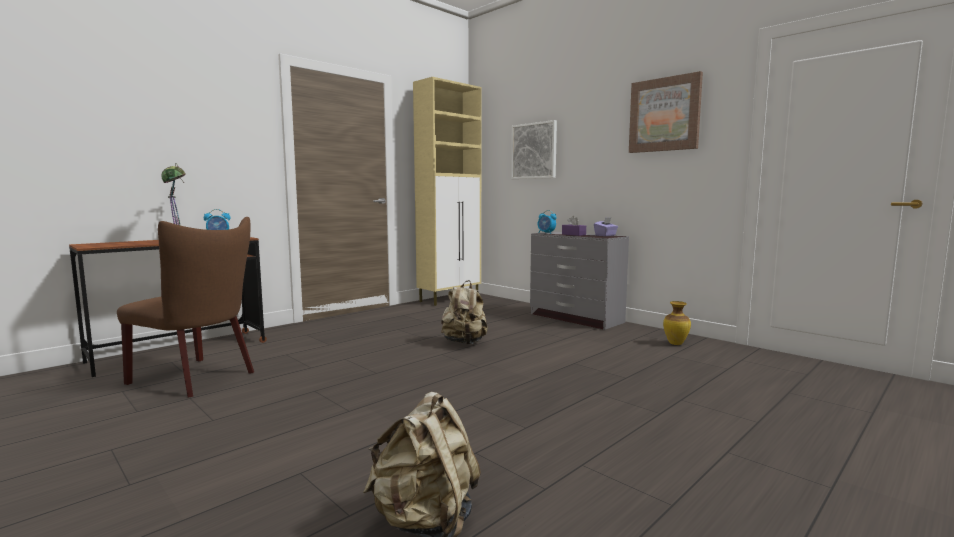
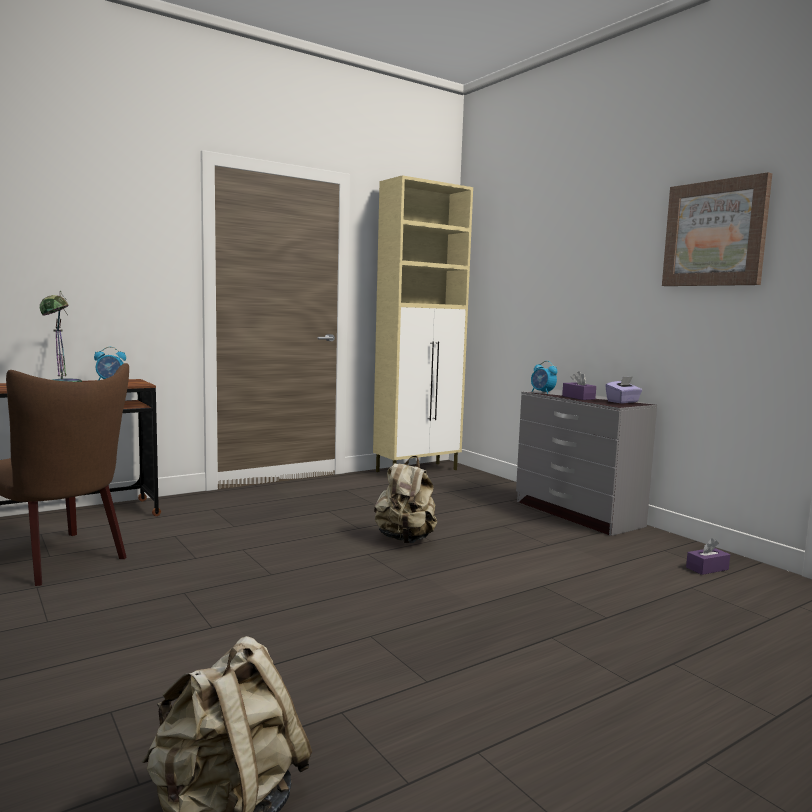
camera: 10 degrees right, 0 degrees up
picture [511,120,557,179] -> none
vase [663,301,691,345] -> purple tissue box [686,538,730,575]

